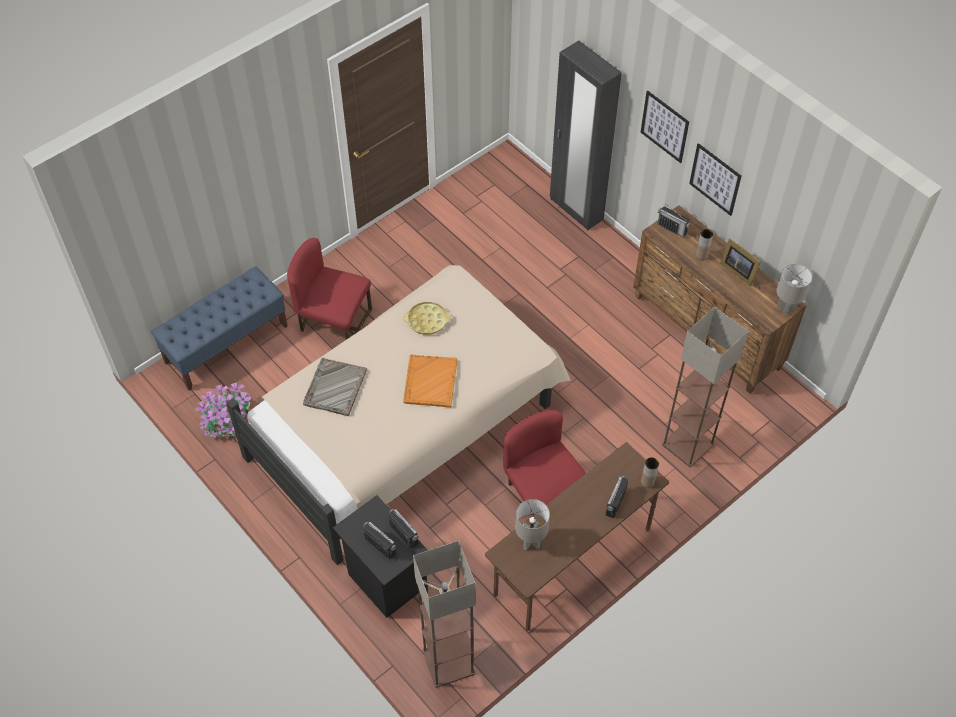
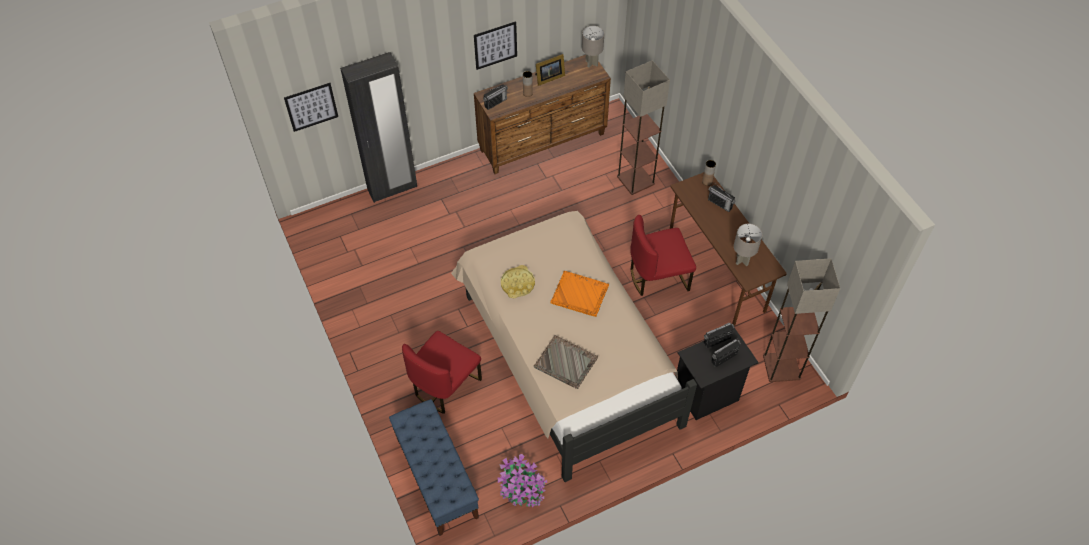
camera: 75 degrees left, 0 degrees up
picture [641,91,689,163] -> picture moved to [284,83,338,132]

